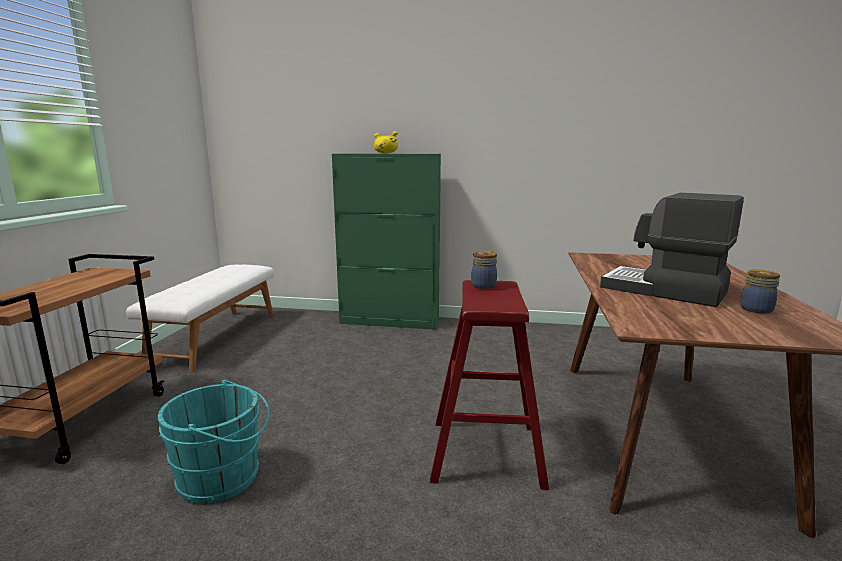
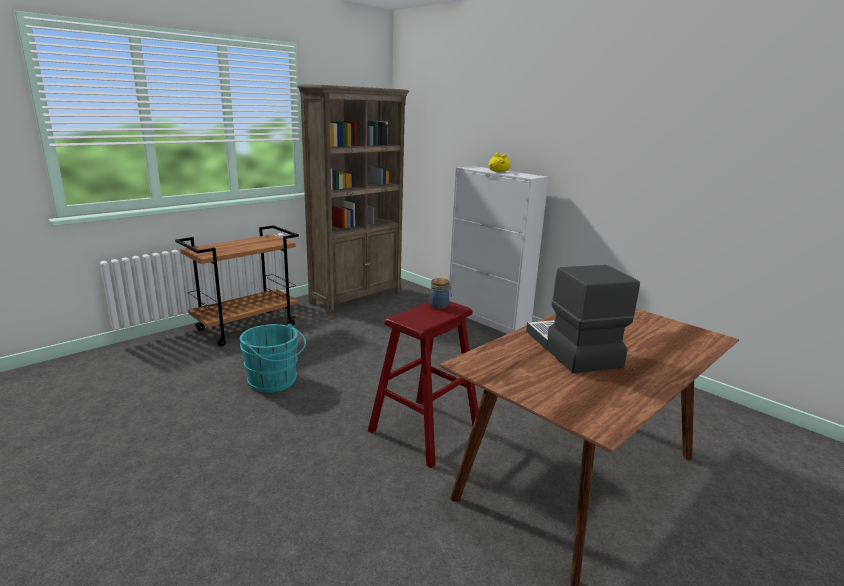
camera: 35 degrees right, 5 degrees up
white bench [126,265,274,373] -> brown bookcase [297,84,409,314]
green cabinet [332,154,441,330] -> white cabinet [449,166,549,334]
jar [741,269,780,314] -> none

